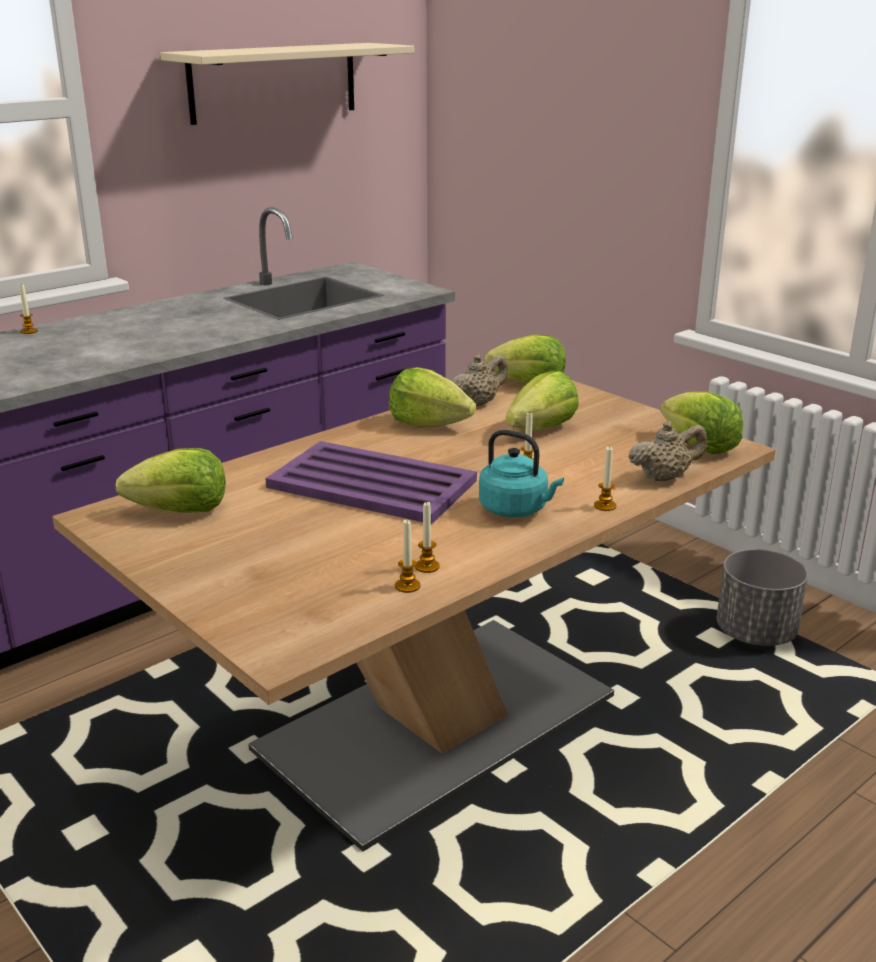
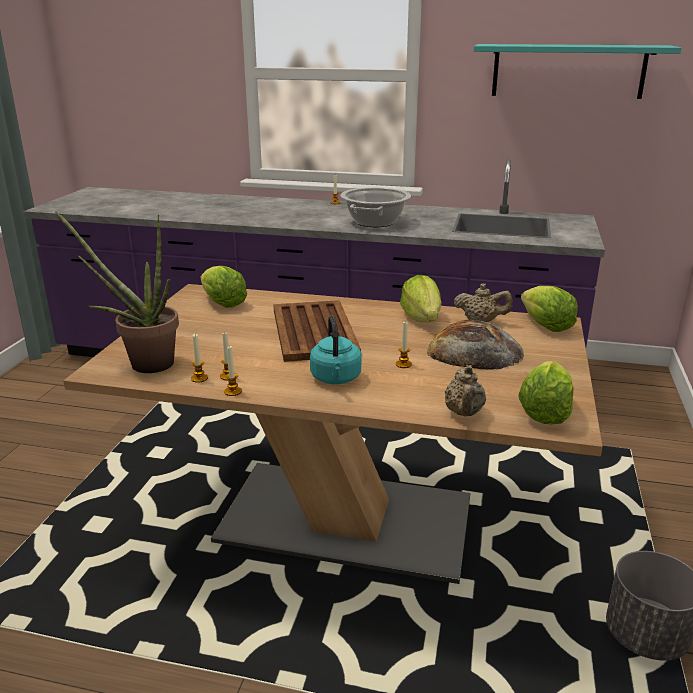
camera: 55 degrees right, 0 degrees up
beige shelf [160,43,414,125] -> turquoise shelf [474,44,682,99]
purple tray [265,441,477,524] -> brown tray [273,300,361,362]
lettuce [506,371,579,431] -> bread [427,320,524,370]
candle [594,446,616,511] -> candle moved to [224,345,242,396]
beige teapot [628,421,707,482] -> beige teapot turned 60 degrees clockwise [445,365,486,416]
none -> potted plant [55,211,179,373]
none -> cooking pot [341,187,411,227]

